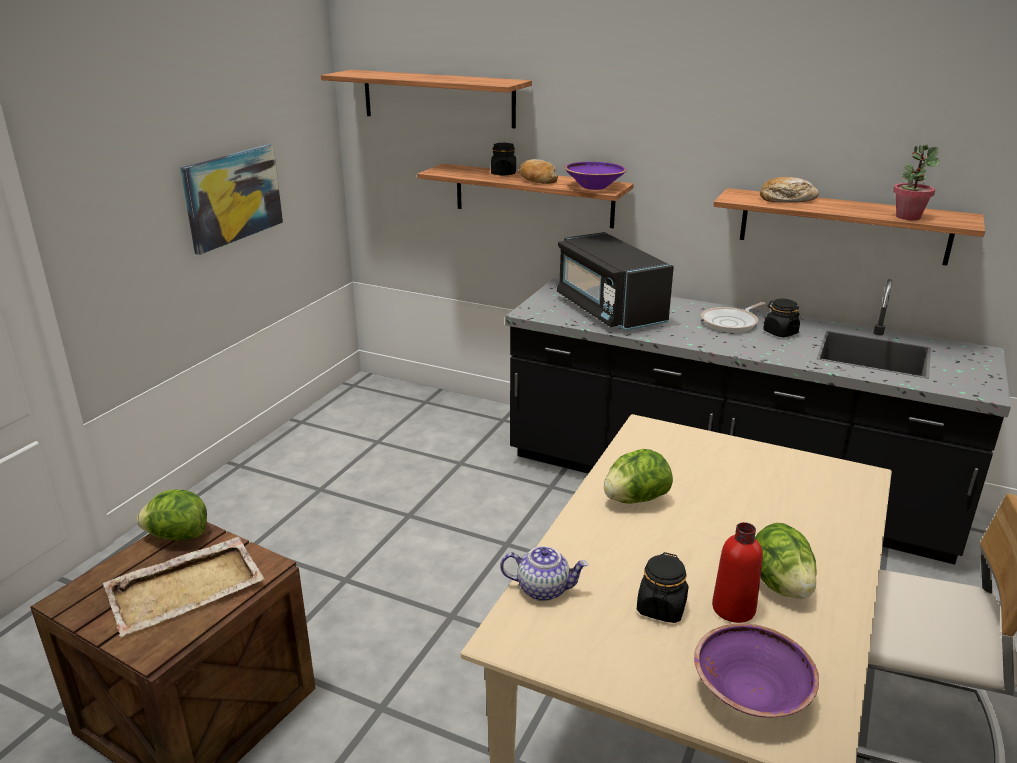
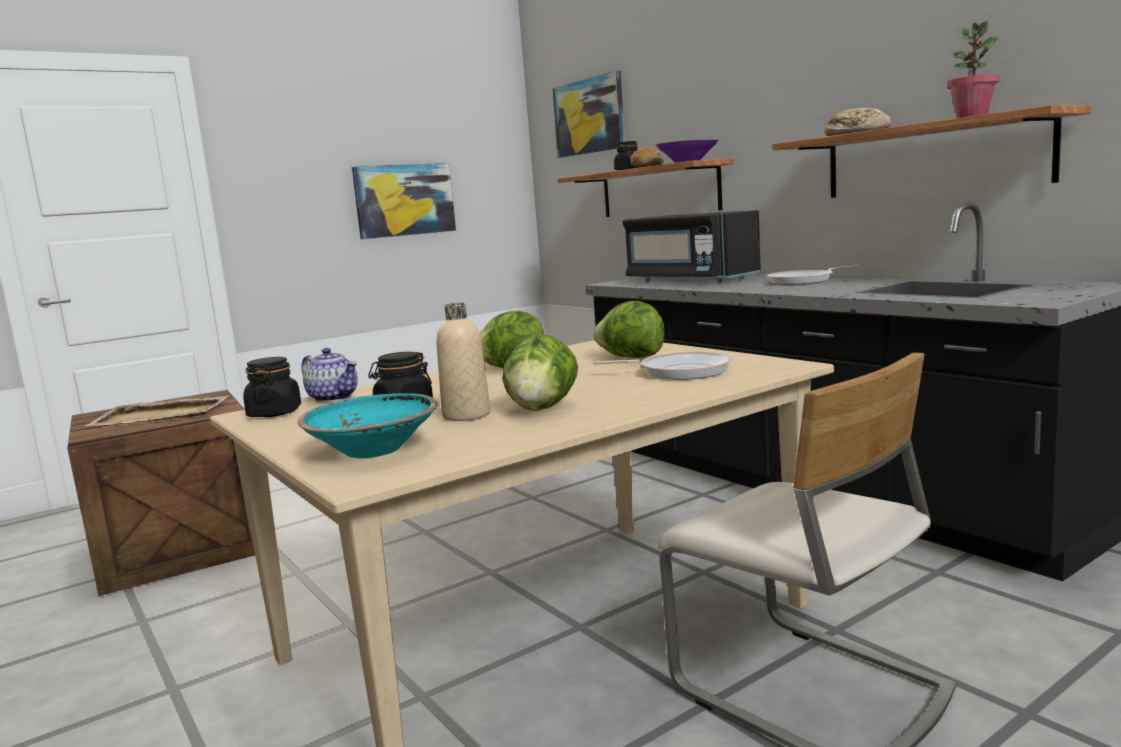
camera: 30 degrees right, 15 degrees down
lettuce [137,490,207,540] -> lettuce moved to [593,301,665,358]
shelf [321,70,532,128] -> picture [552,70,625,158]
black microwave [557,232,674,331] -> black microwave turned 45 degrees counterclockwise [623,210,761,283]
purple bowl [694,623,819,718] -> turquoise bowl [298,393,437,458]
red bottle [712,522,763,623] -> beige bottle [437,303,490,421]
black jar [763,299,800,337] -> black jar moved to [243,357,301,417]
none -> frying pan [593,351,733,380]

